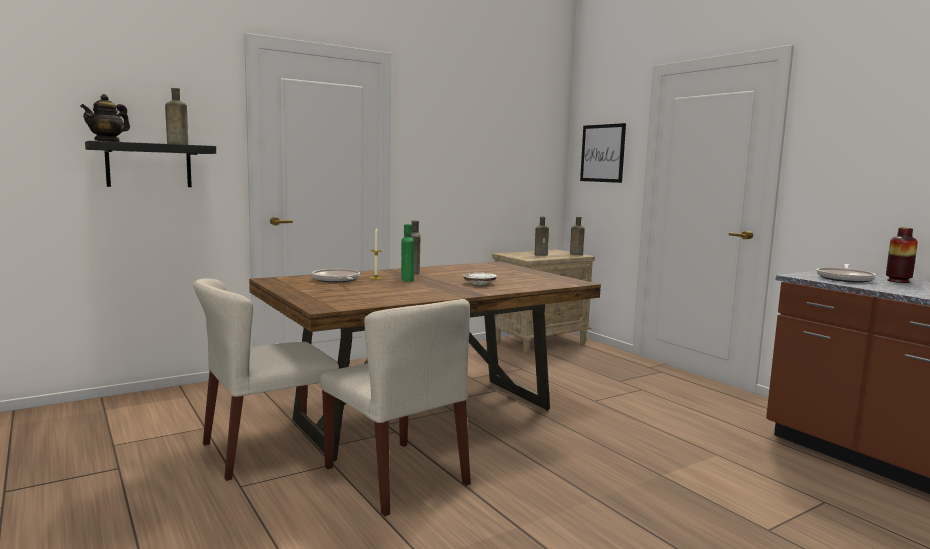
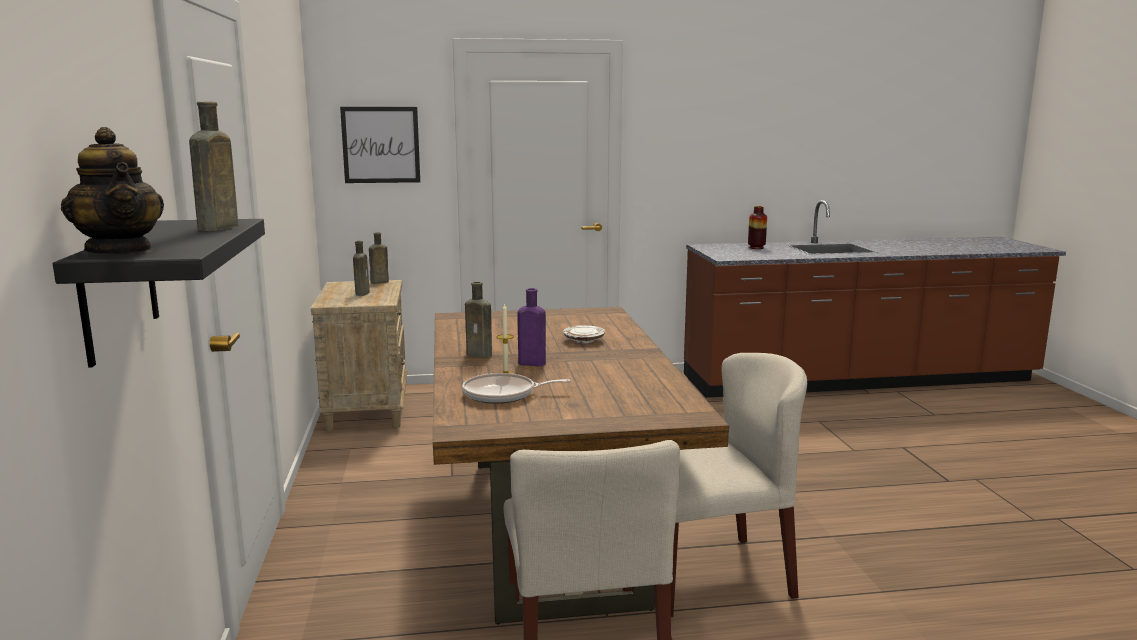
camera: 65 degrees left, 5 degrees up
green bottle [401,224,414,281] -> purple bottle [517,288,546,366]
frying pan [817,264,876,283] -> none

